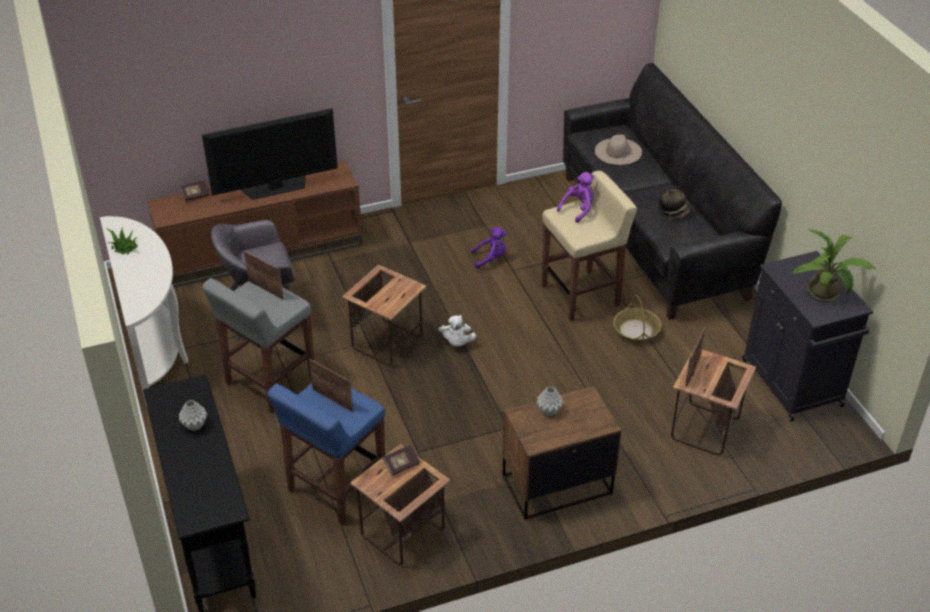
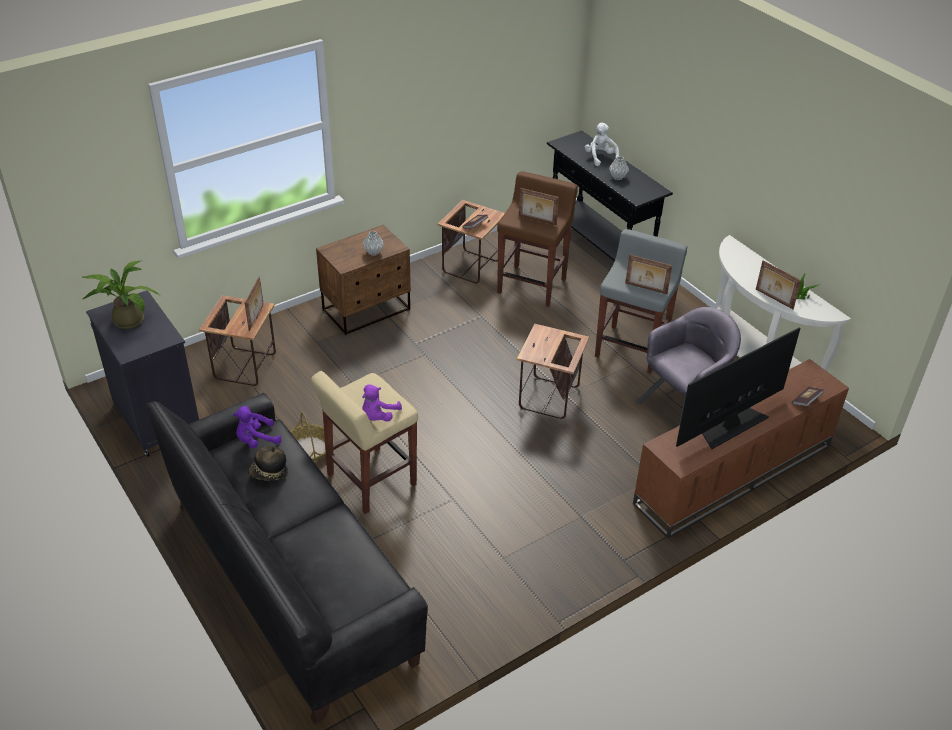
camera: 165 degrees right, 0 degrees up
blue stool [268,383,385,524] -> brown stool [497,171,578,307]
white plush toy [438,315,476,347] -> white plush toy moved to [585,122,619,166]
purple plush toy [471,227,507,268] -> purple plush toy moved to [233,406,282,448]
beige hat [595,134,642,165] -> none
none -> picture frame [756,261,801,309]

